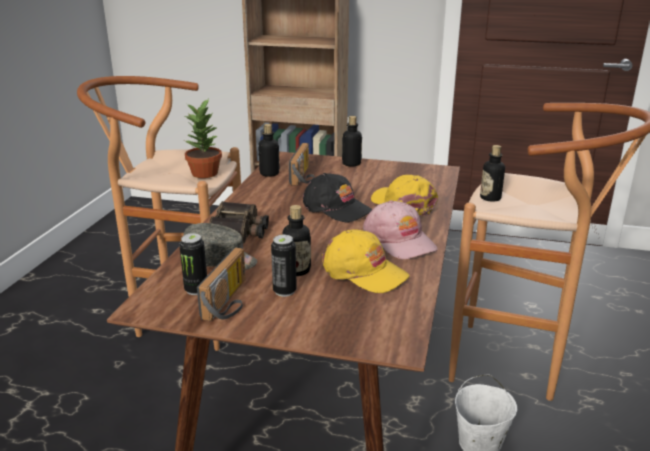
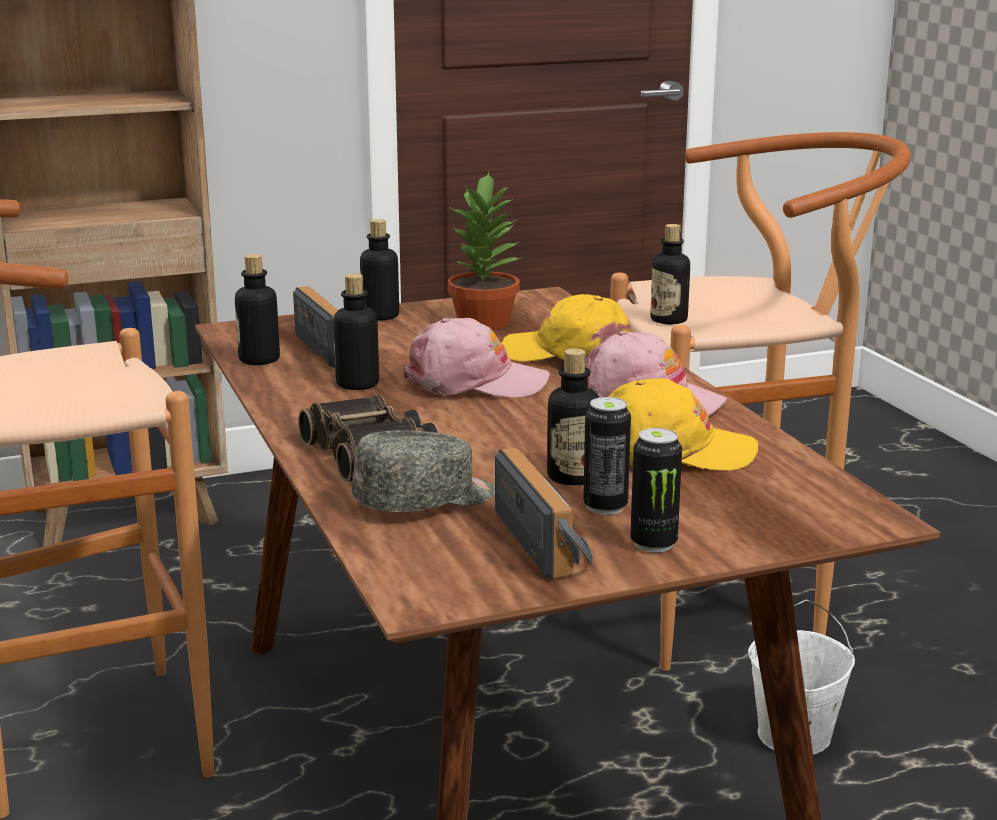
camera: 35 degrees left, 5 degrees down
can [179,233,207,295] -> can moved to [630,428,682,553]
potted plant [185,99,222,178] -> potted plant moved to [448,172,522,330]
black cap [303,173,372,223] -> pink cap [403,318,550,398]
none -> bottle [333,274,379,390]

